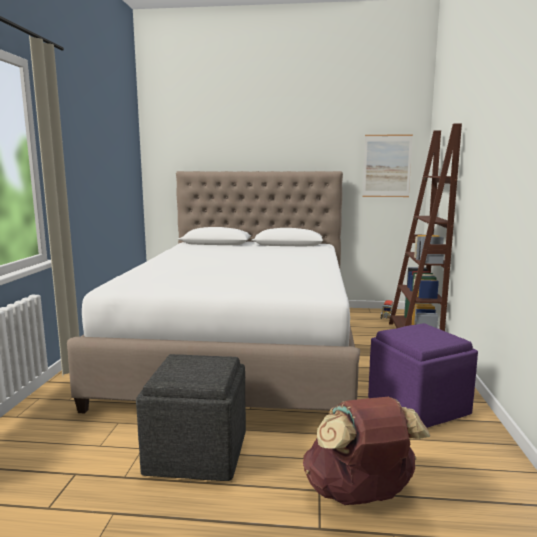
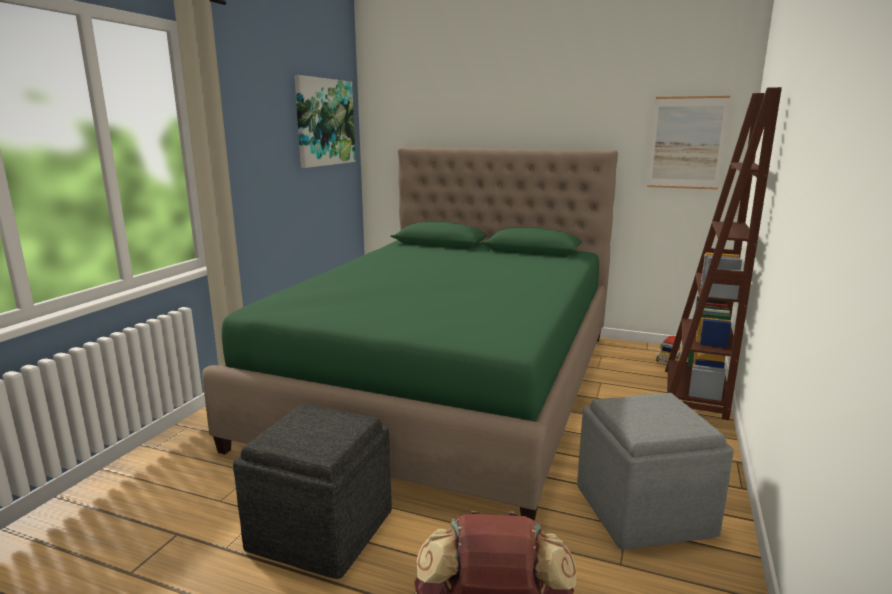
camera: 15 degrees right, 5 degrees up
white bed [67,171,360,414] -> green bed [202,147,618,520]
purple ottoman [368,323,478,428] -> grey ottoman [577,393,734,550]
none -> picture [294,75,356,168]

